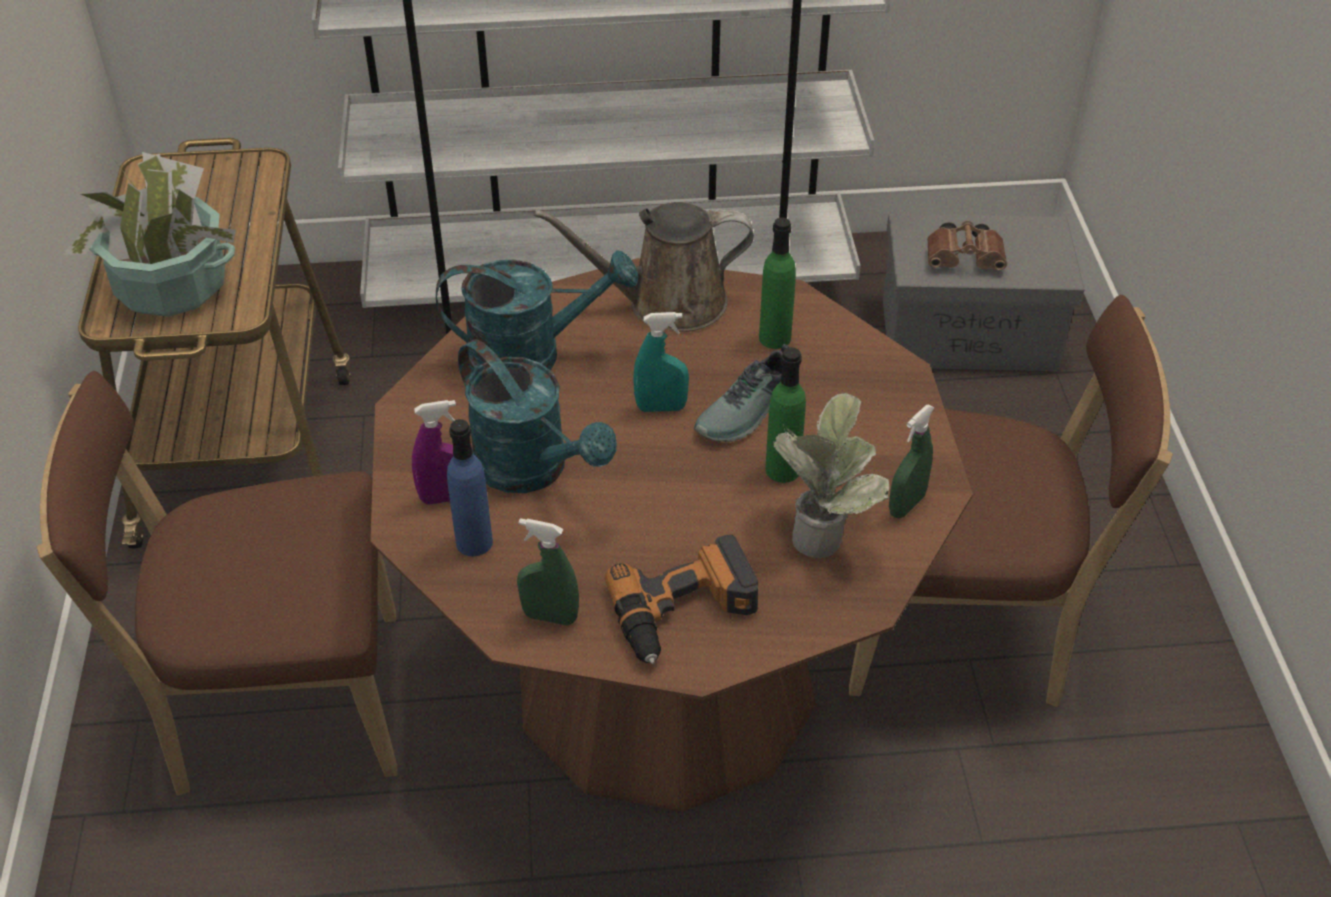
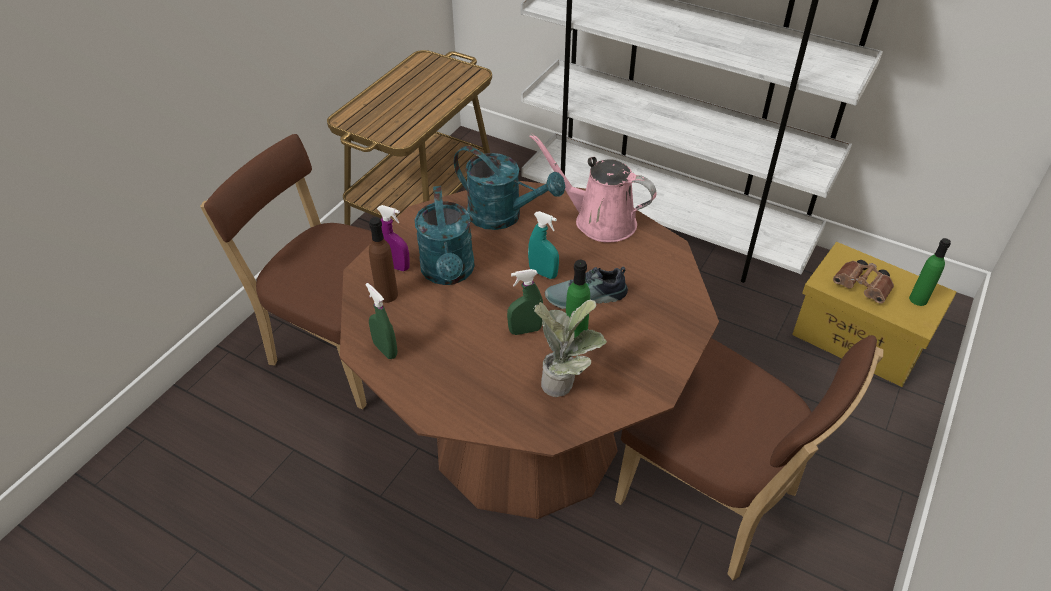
camera: 35 degrees right, 0 degrees up
potted plant [63,152,236,317] -> none
blue bottle [447,419,493,556] -> brown bottle [369,217,398,303]
brown watering can [534,202,754,332] -> pink watering can [529,133,657,242]
power drill [605,534,758,664] -> none
green bottle [759,217,796,349] -> green bottle moved to [909,238,951,306]
grey storage box [883,213,1085,371] -> yellow storage box [792,242,957,387]
green spray bottle [889,404,935,518] -> green spray bottle moved to [507,269,543,335]

